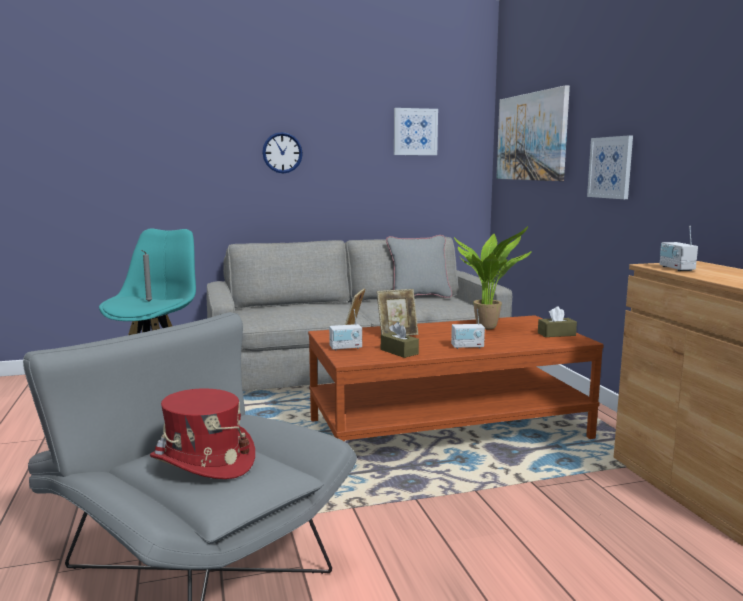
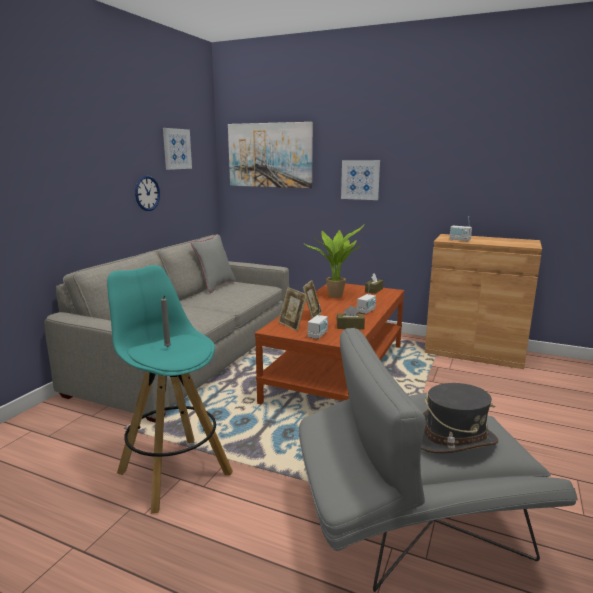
camera: 50 degrees left, 5 degrees up
red hat [150,389,255,479] -> grey hat [421,383,499,453]
wall clock [262,132,303,173] -> wall clock moved to [135,176,160,211]

